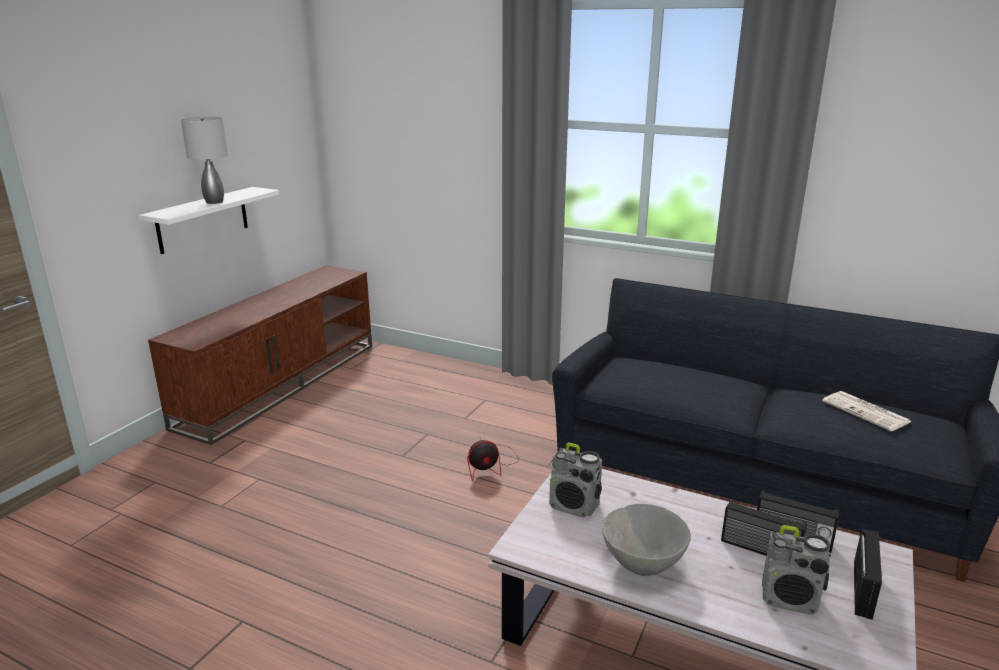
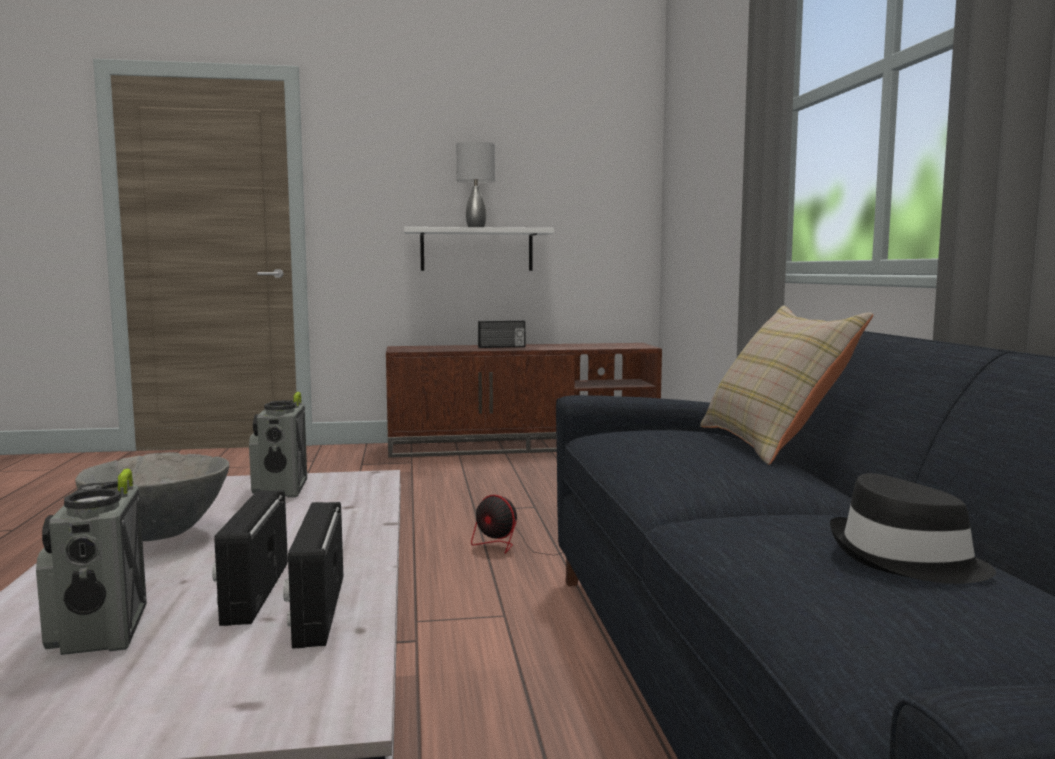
camera: 55 degrees right, 15 degrees down
newspaper [822,391,911,431] -> black hat [830,473,996,584]
radio [854,529,882,620] -> radio moved to [478,321,526,348]
none -> beige pillow [700,305,873,465]

